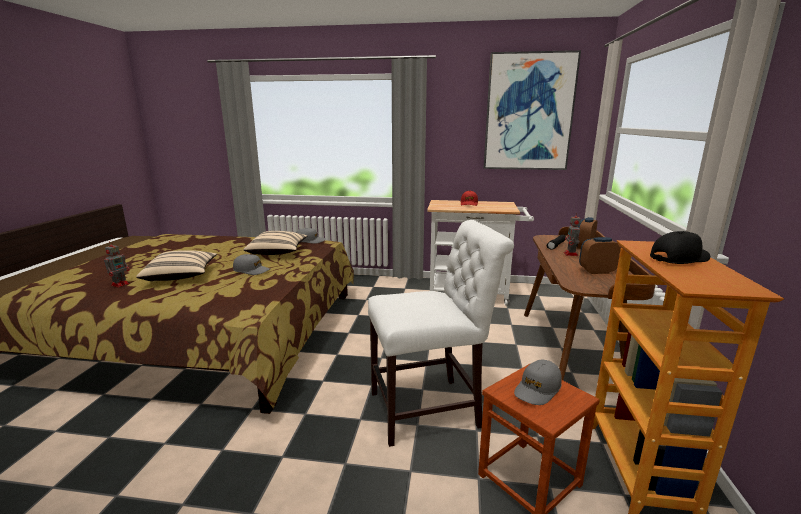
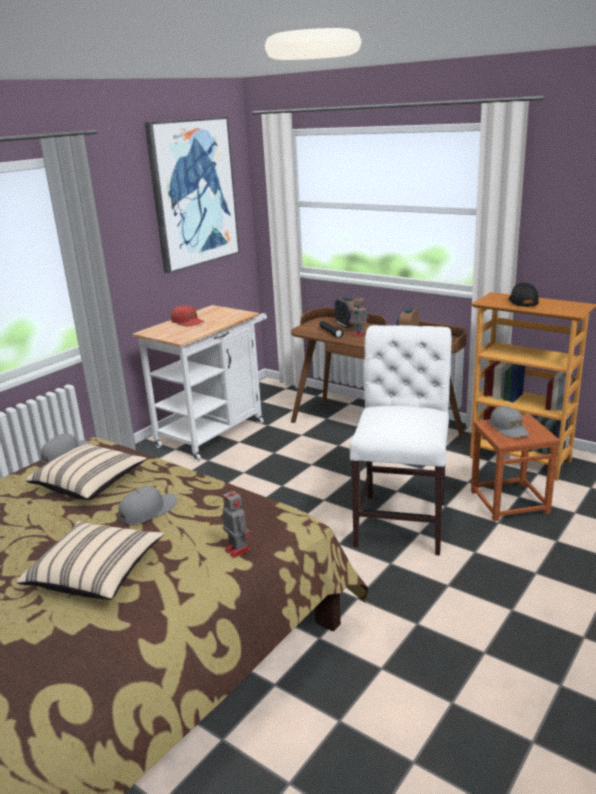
camera: 60 degrees left, 5 degrees up
toy robot [104,241,130,287] -> toy robot moved to [221,487,251,558]

